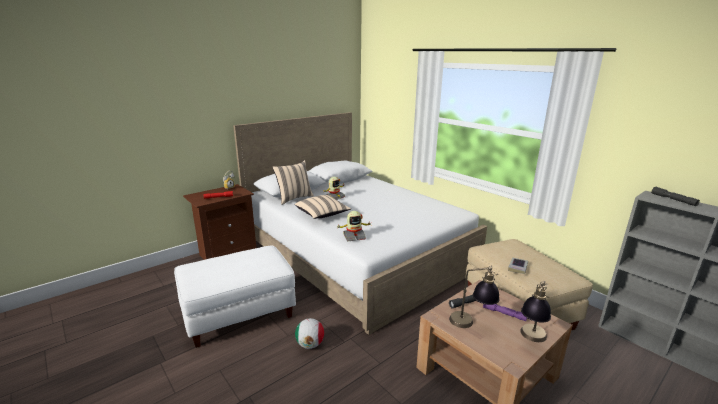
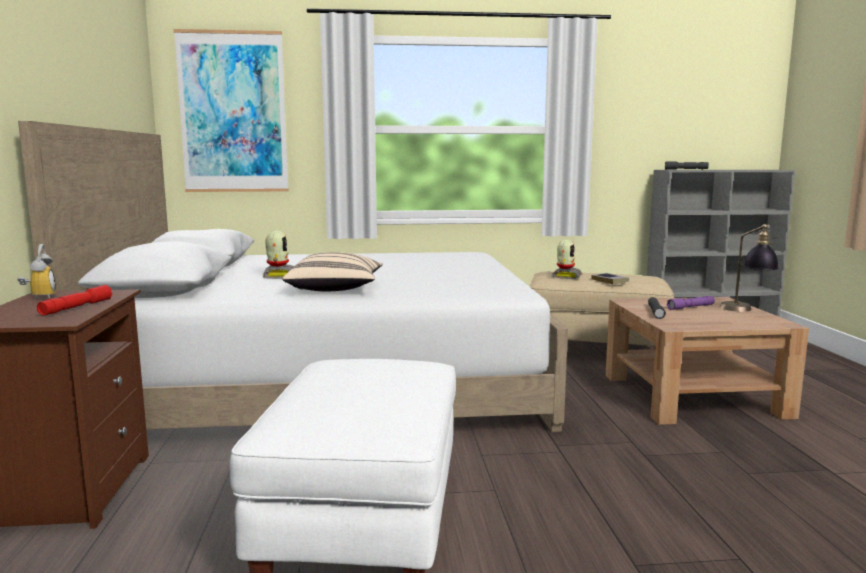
camera: 55 degrees left, 10 degrees down
beige pillow [272,160,314,205] -> none
football [295,318,324,349] -> none
toy robot [338,211,371,241] -> toy robot moved to [552,240,582,279]
table lamp [449,265,500,328] -> none
none -> picture [173,29,289,192]

